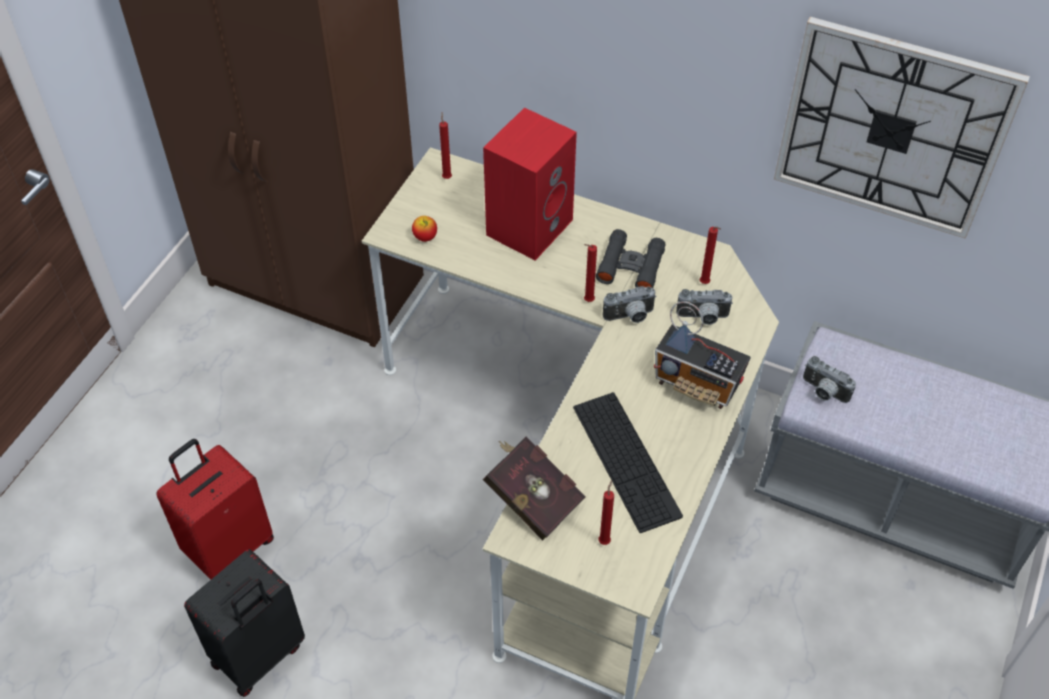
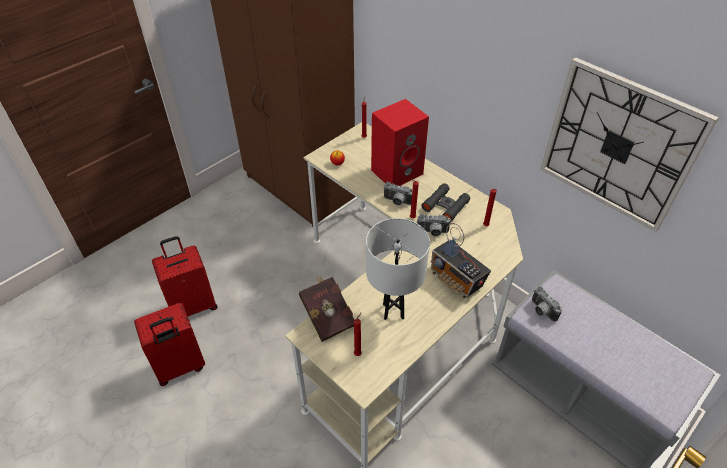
camera: 20 degrees right, 5 degrees down
black suitcase [184,549,305,697] -> red suitcase [134,303,205,386]
keyboard [573,392,683,533] -> white table lamp [366,218,430,320]
camera [676,289,733,325] -> camera moved to [383,182,412,205]

